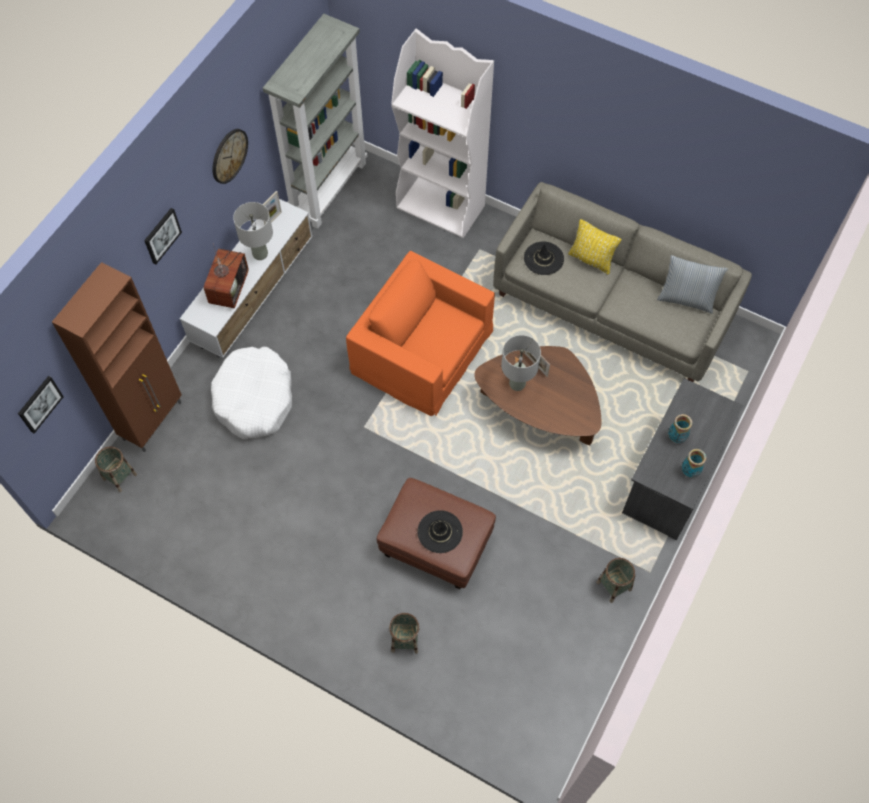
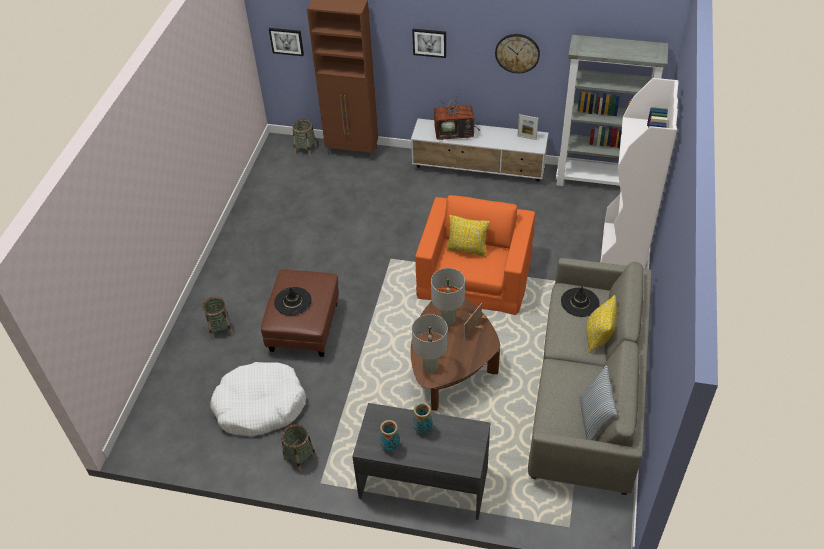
camera: 75 degrees right, 15 degrees down
white dog bed [211,347,292,439] -> white dog bed moved to [210,362,306,436]
grey table lamp [233,202,273,260] -> grey table lamp moved to [412,314,448,373]
none -> yellow pillow [446,215,490,257]

